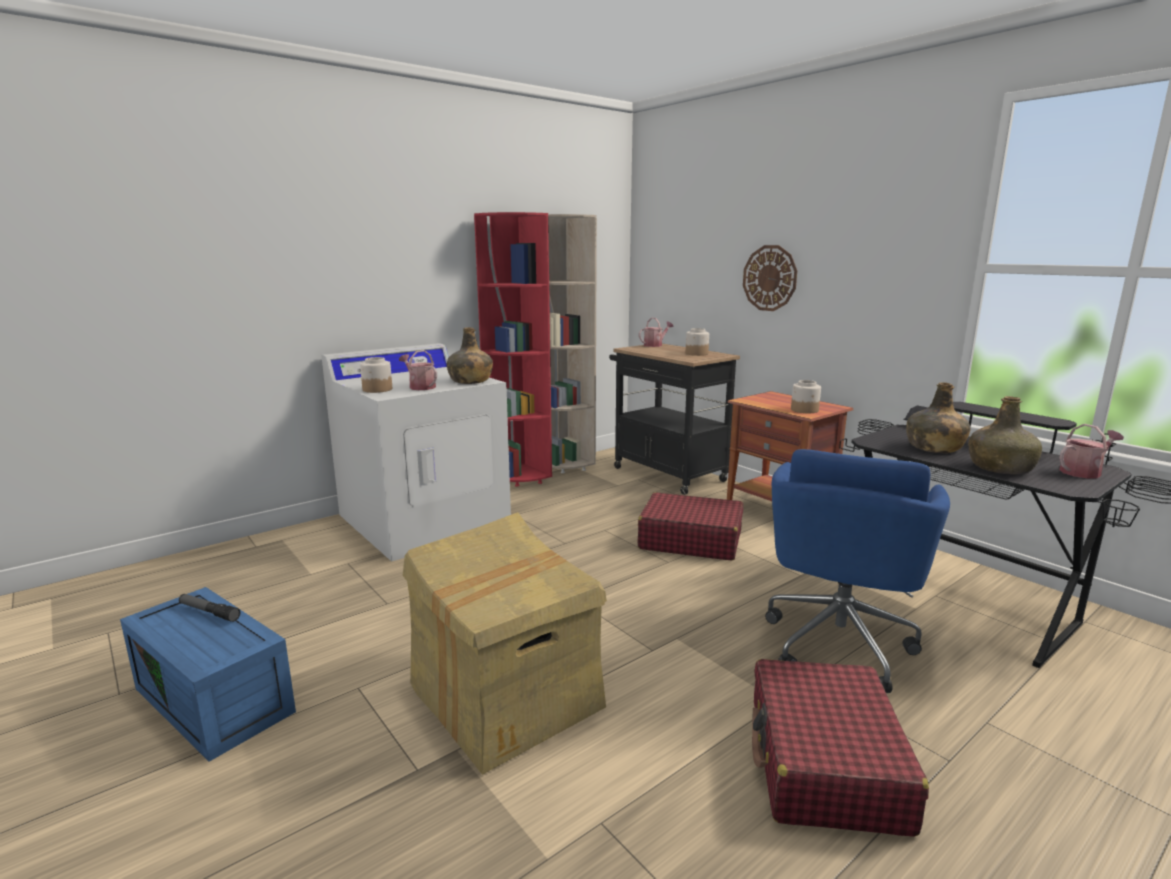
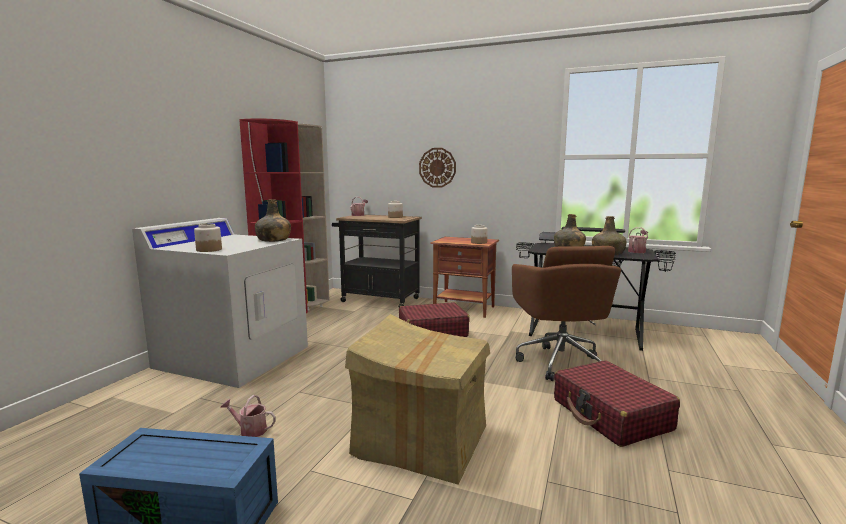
camera: 30 degrees left, 5 degrees down
flashlight [179,594,241,622] -> none
watering can [399,350,437,390] -> watering can moved to [220,395,276,437]
blue office chair [765,449,950,693] -> brown office chair [512,246,621,381]

